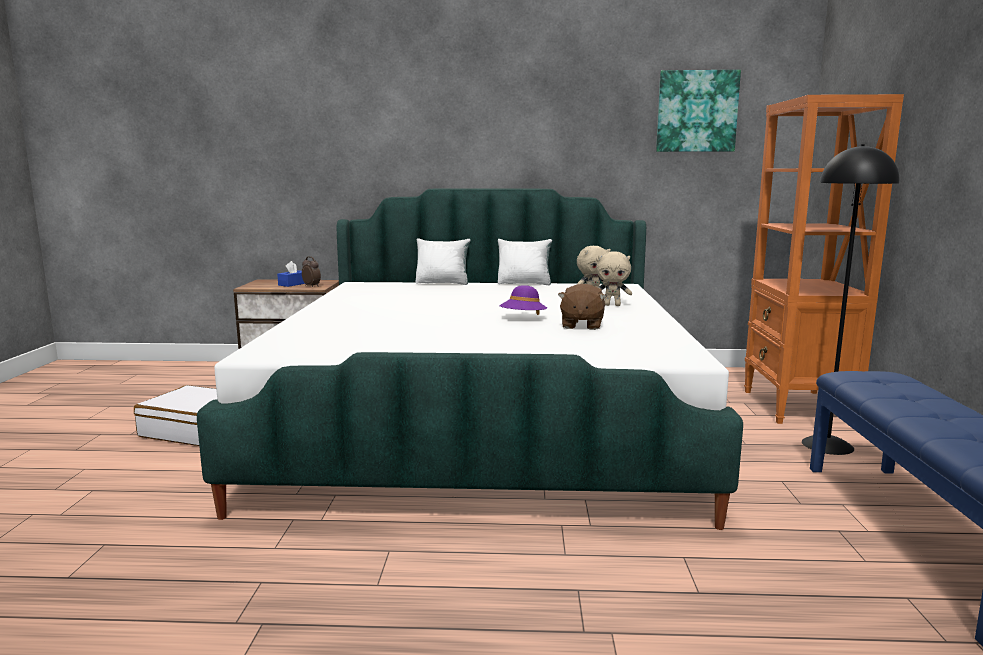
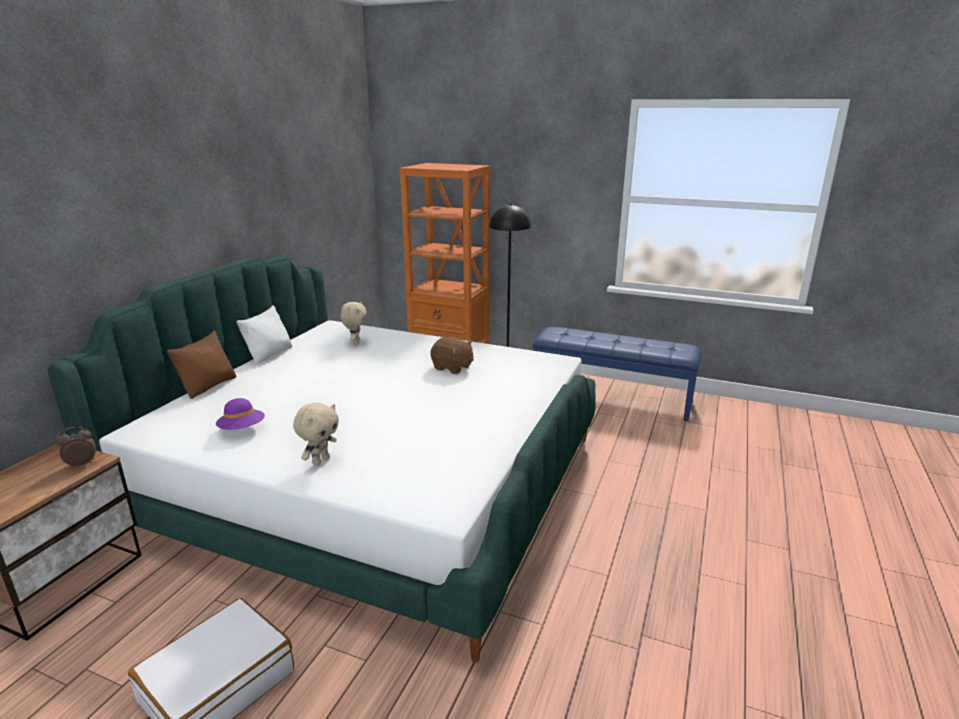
camera: 70 degrees left, 10 degrees up
blue tissue box [277,261,305,287] -> none
white pillow [415,238,470,285] -> brown pillow [167,331,236,399]
purple hat [499,285,547,315] -> purple hat moved to [216,398,265,430]
beige plush toy [597,251,632,306] -> beige plush toy moved to [293,402,339,466]
picture [656,70,741,152] -> none

